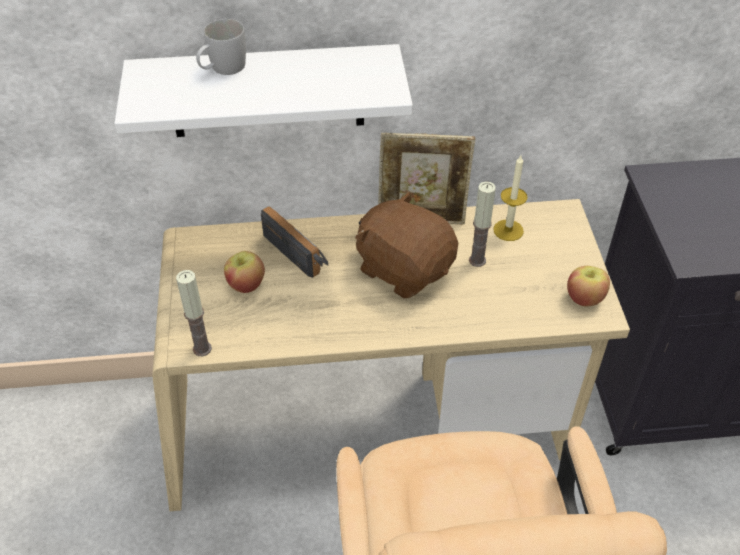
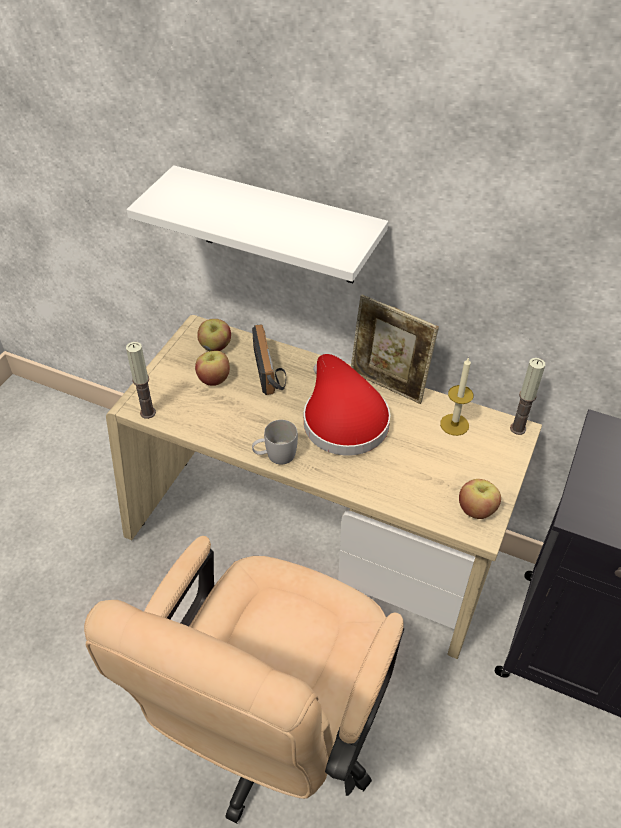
camera: 30 degrees right, 0 degrees up
white mug [196,19,246,75] -> white mug moved to [252,420,298,465]
brown plush toy [355,191,458,298] -> red hat [304,354,390,456]
candle [469,181,496,267] -> candle moved to [510,358,545,435]
none -> apple [197,319,231,351]

